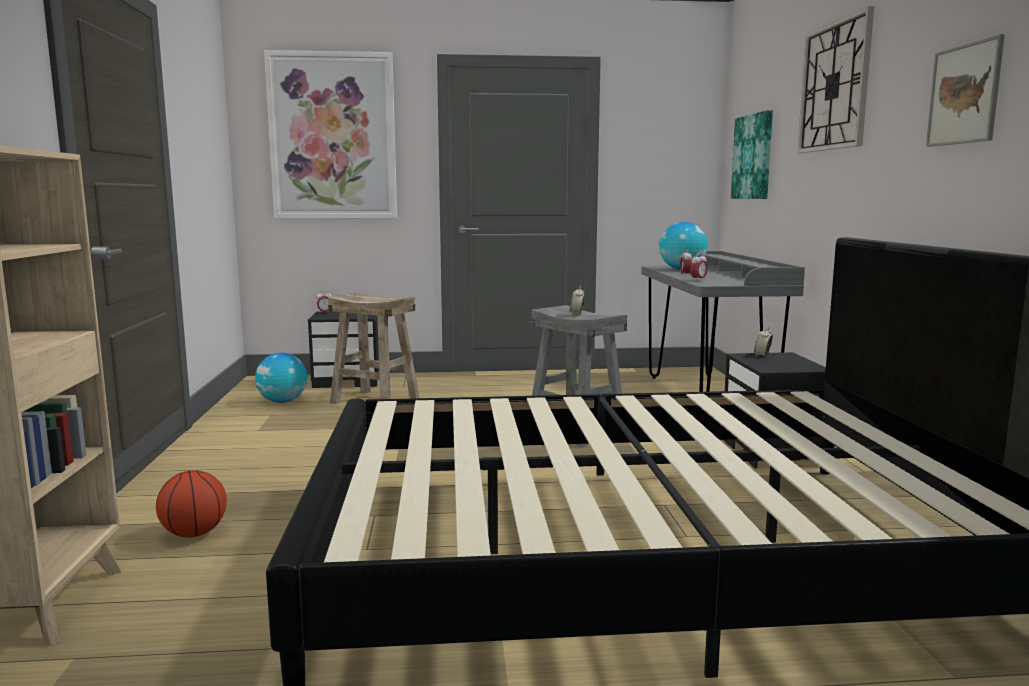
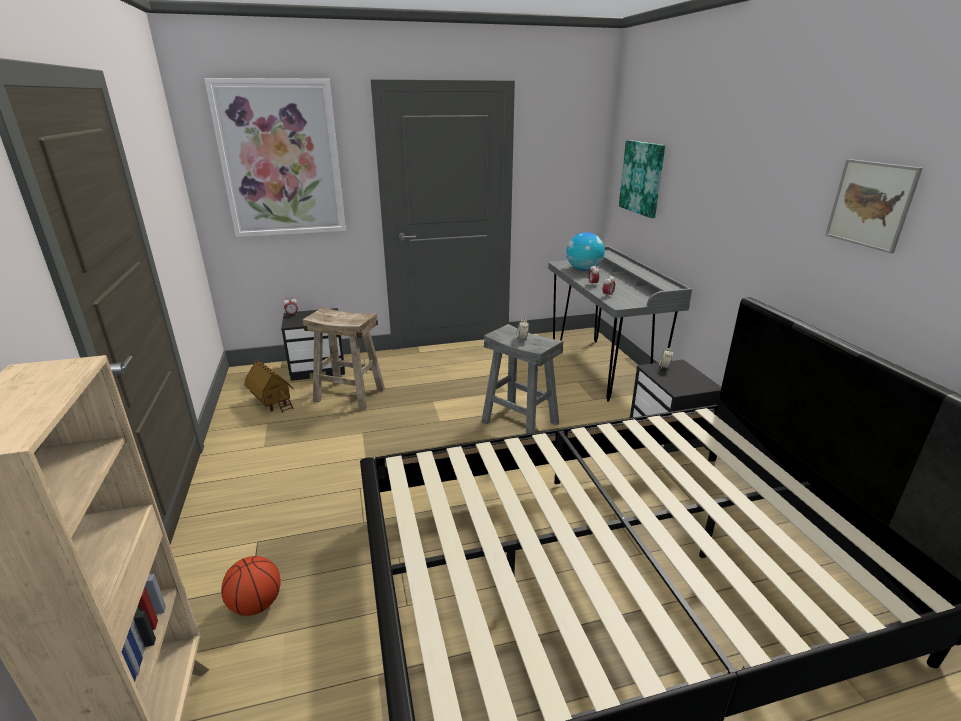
camera: 10 degrees left, 15 degrees up
globe [255,353,307,403] -> toy house [244,360,294,413]
wall clock [797,6,874,153] -> none

